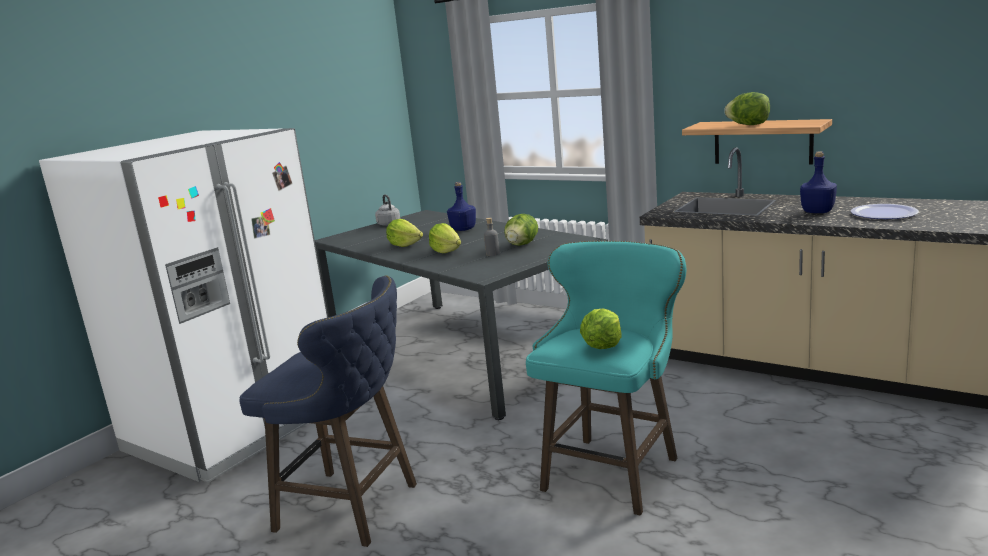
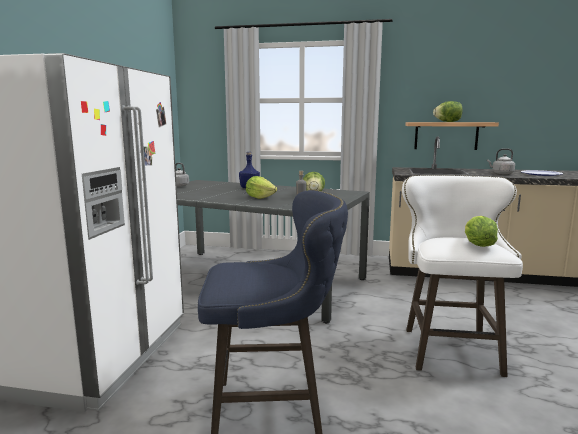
camera: 25 degrees left, 5 degrees down
lettuce [386,219,423,247] -> none
turquoise stool [526,241,686,516] -> white stool [402,175,523,377]
blue bottle [800,151,837,213] -> grey kettle [487,148,515,174]

